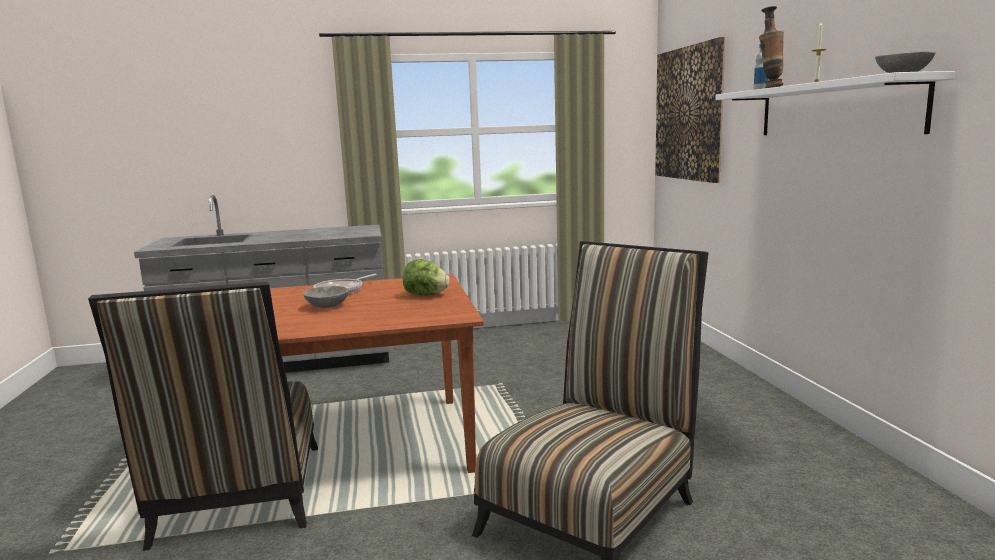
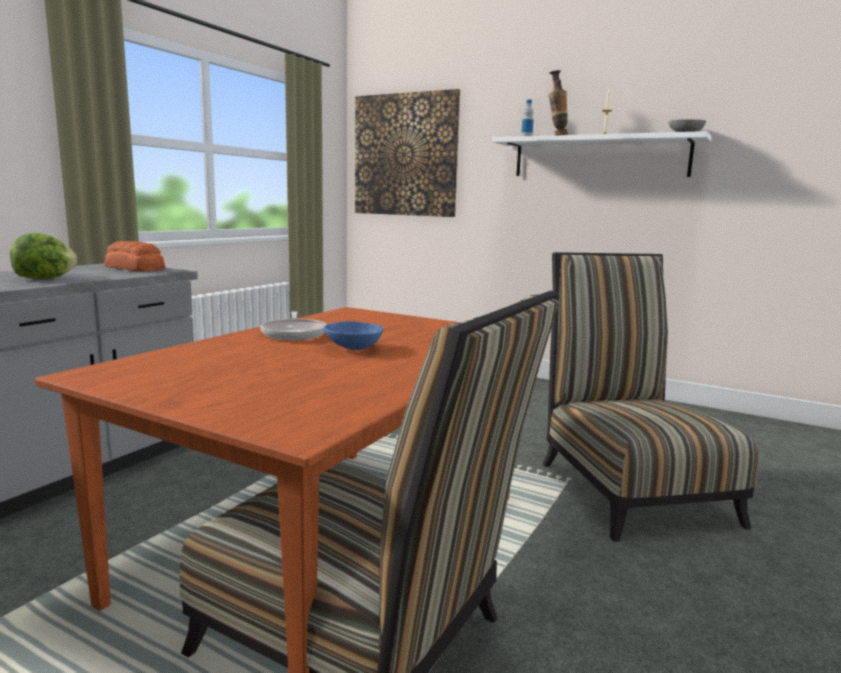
camera: 50 degrees left, 0 degrees up
grey bowl [303,286,349,308] -> blue bowl [323,321,383,350]
lettuce [403,259,450,296] -> lettuce moved to [10,233,77,279]
none -> bread [105,241,166,271]

